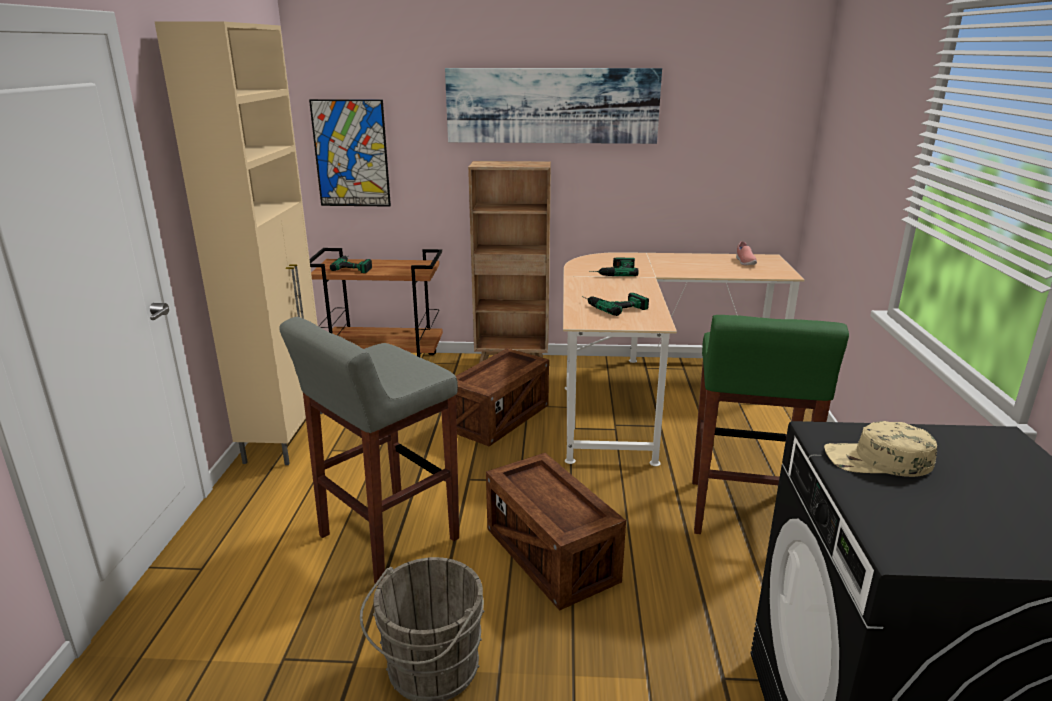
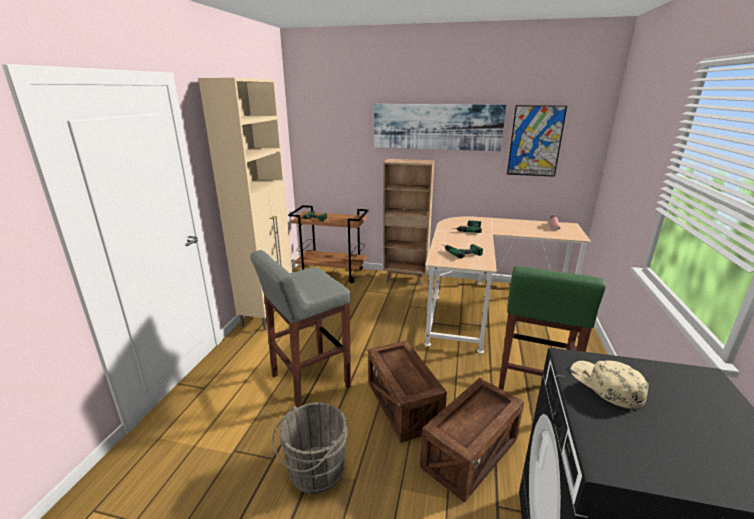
camera: 10 degrees right, 0 degrees up
picture [309,99,391,207] -> picture moved to [507,105,567,177]
crate [456,348,549,446] -> crate moved to [420,378,524,503]
beige cap [824,421,937,477] -> beige cap turned 45 degrees clockwise [571,360,649,409]

